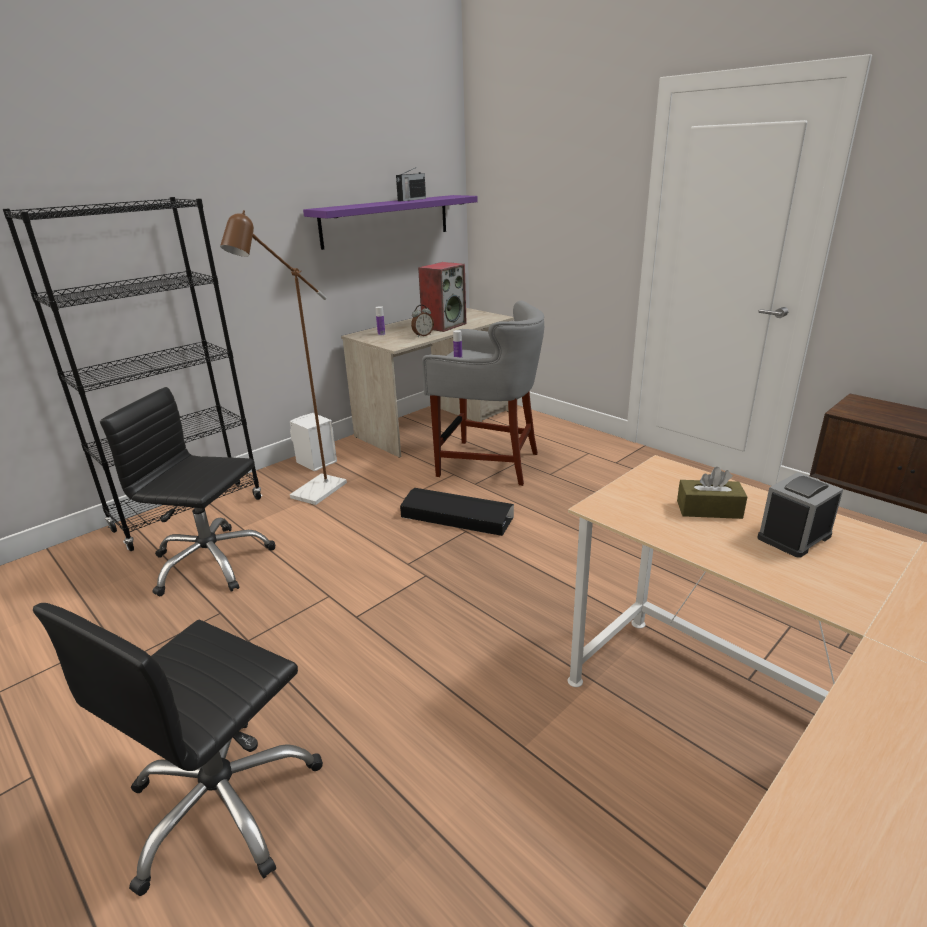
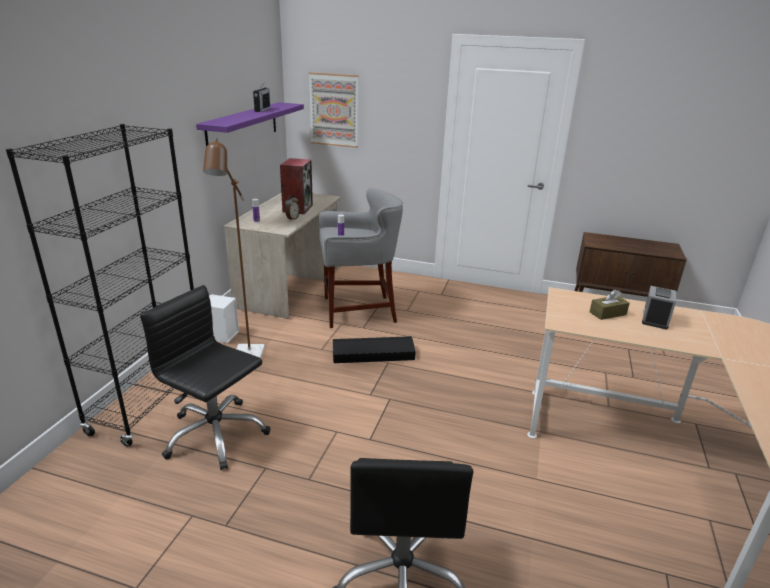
camera: 30 degrees left, 0 degrees up
black office chair [100,387,276,596] -> black office chair turned 45 degrees clockwise [140,285,270,470]
none -> picture [309,72,359,148]

